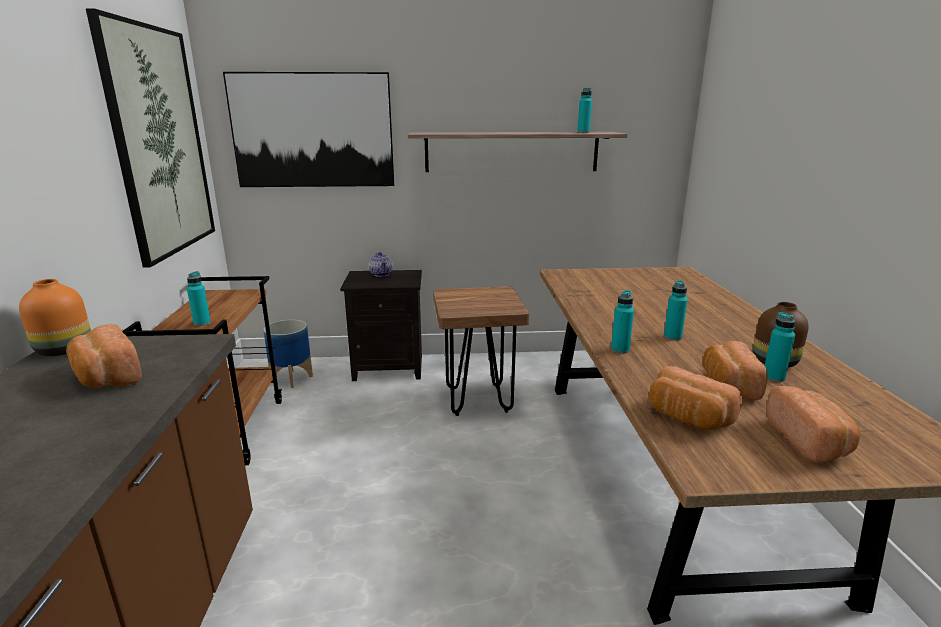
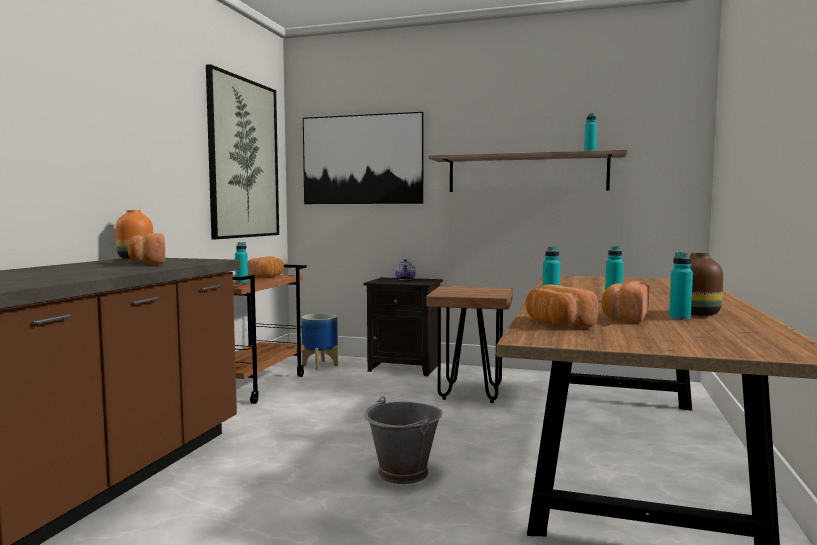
camera: 20 degrees right, 15 degrees down
bread [766,386,860,462] -> bread moved to [248,256,284,278]
none -> grey bucket [364,396,442,484]

